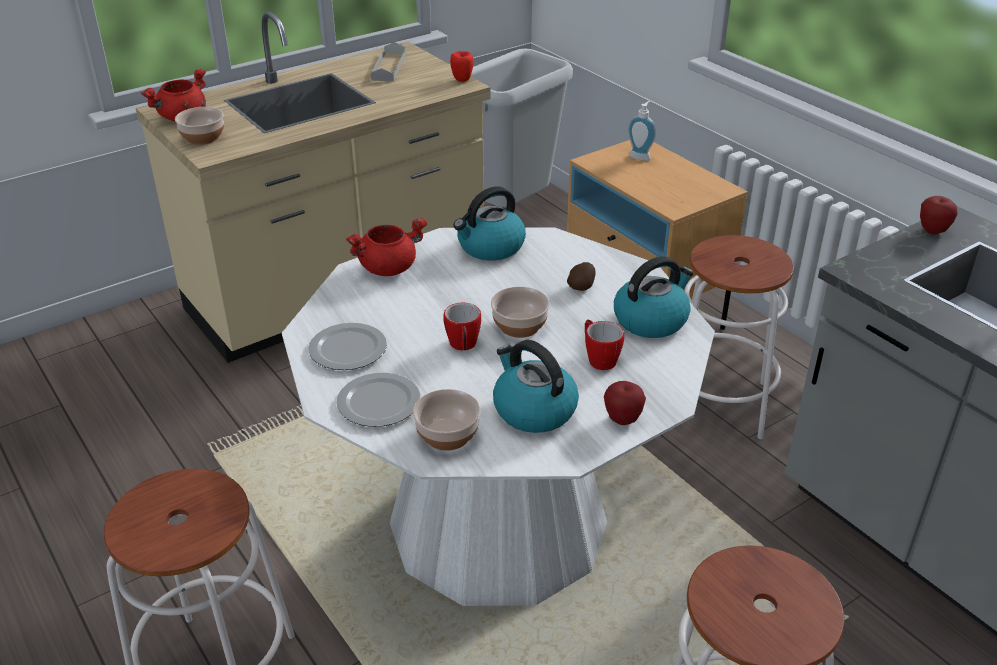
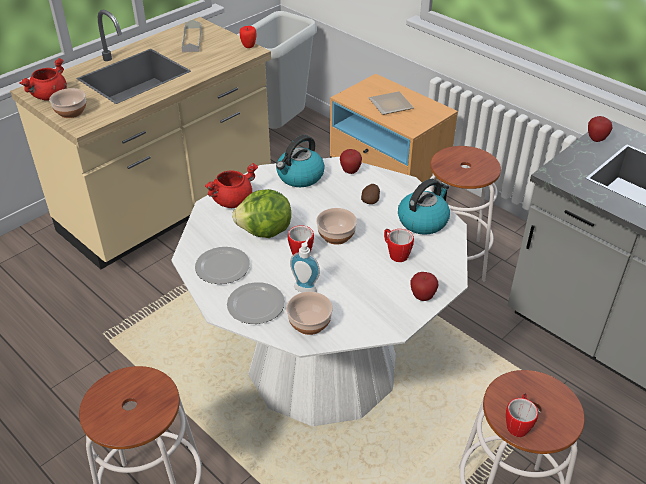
camera: 10 degrees left, 5 degrees up
kettle [493,340,579,433] -> none
soap dispenser [628,101,656,161] -> soap dispenser moved to [290,237,320,293]
none -> lettuce [232,189,291,238]
none -> apple [340,149,362,174]
none -> plate [368,91,414,115]
none -> mug [506,393,538,437]

